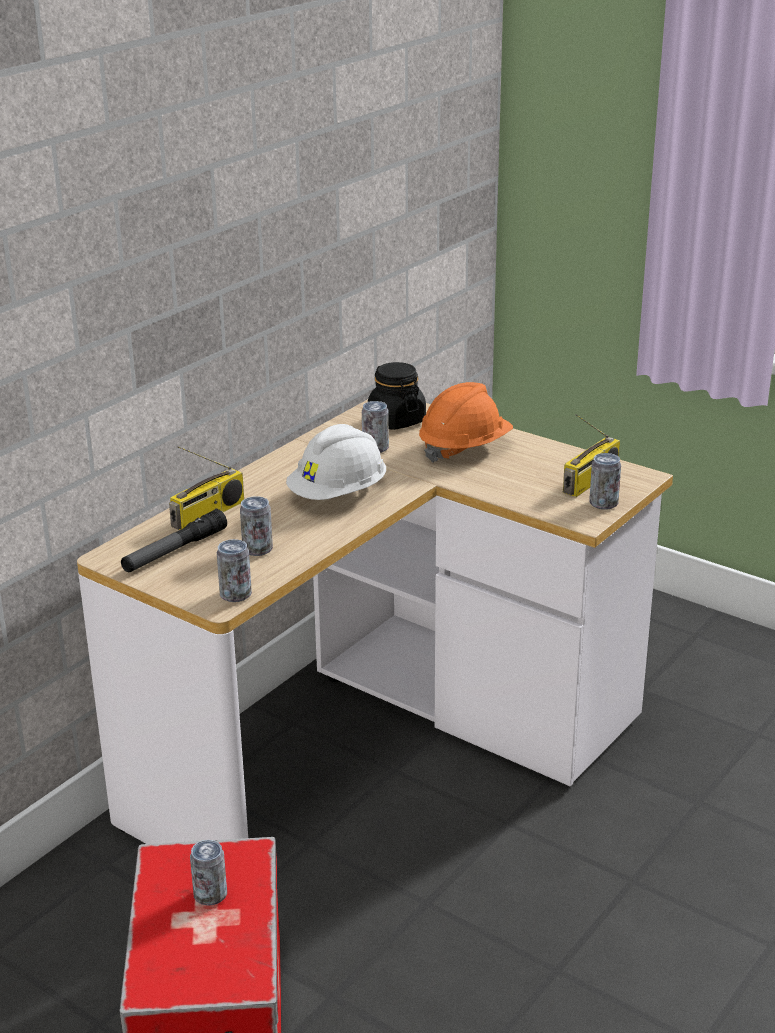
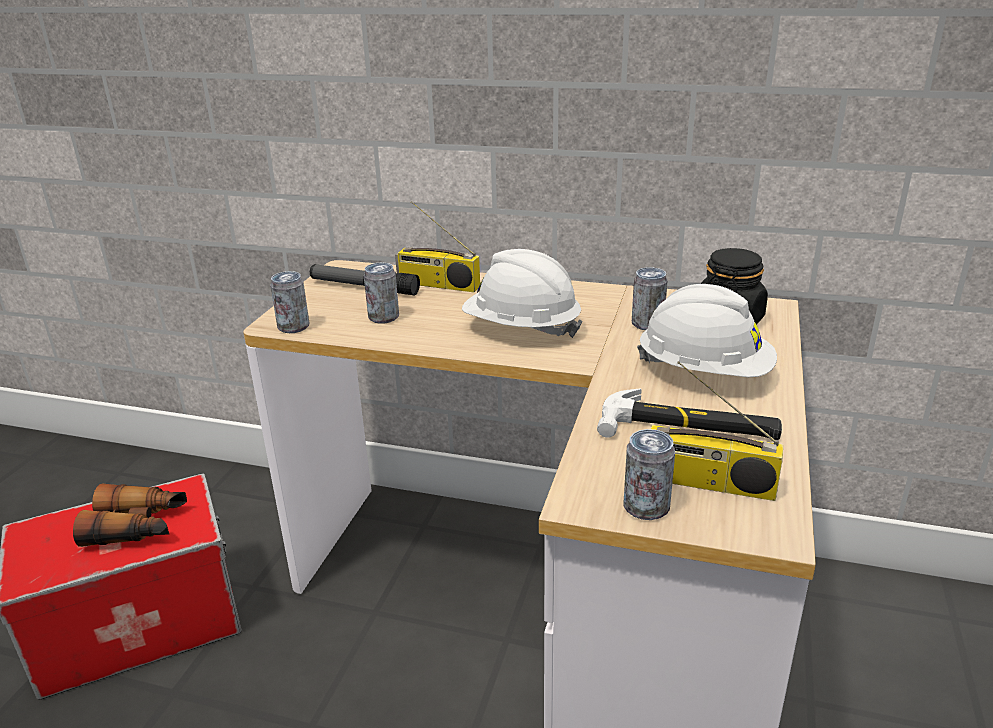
camera: 70 degrees right, 0 degrees up
can [190,840,227,906] -> binoculars [73,483,187,547]
orange hard hat [419,382,513,463] -> white hard hat [637,284,777,377]
none -> hammer [597,389,782,440]

